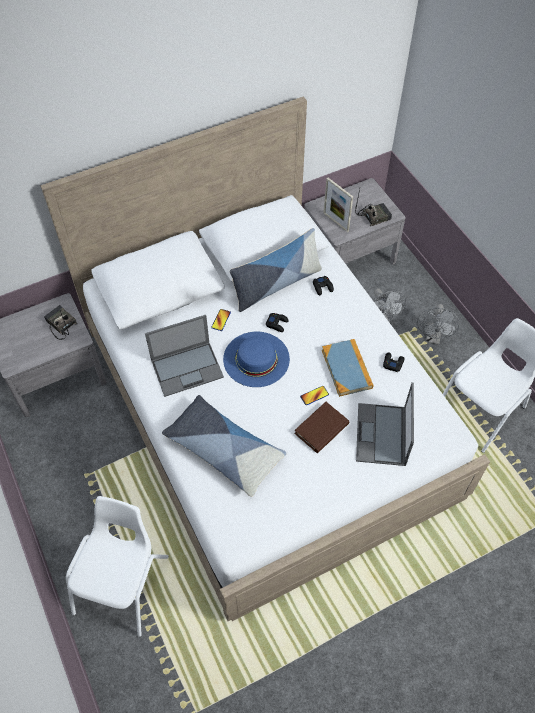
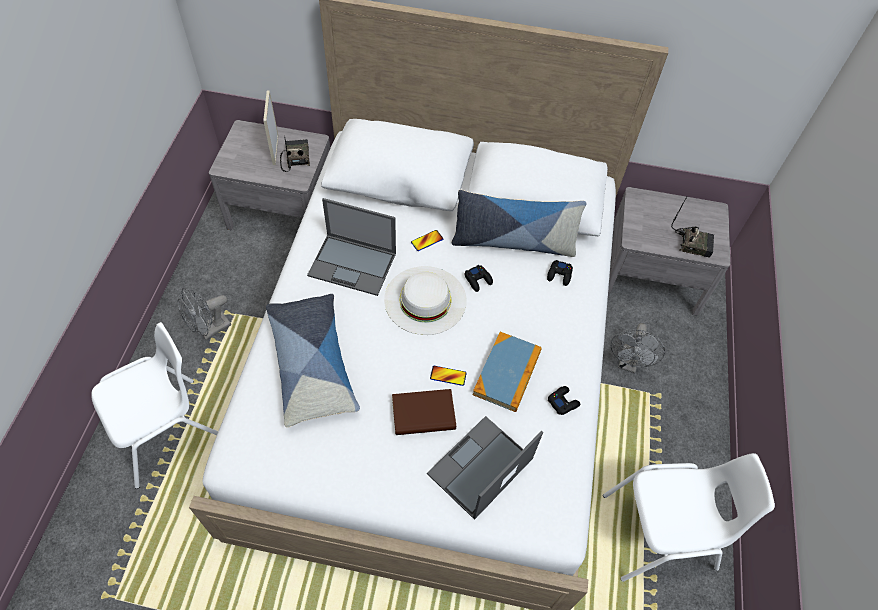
camera: 35 degrees right, 0 degrees up
blue hat [223,332,290,387] -> white hat [384,266,467,335]
picture frame [323,178,353,232] -> picture frame moved to [263,90,278,165]
grey fan [417,304,460,345] -> grey fan moved to [178,288,231,340]

